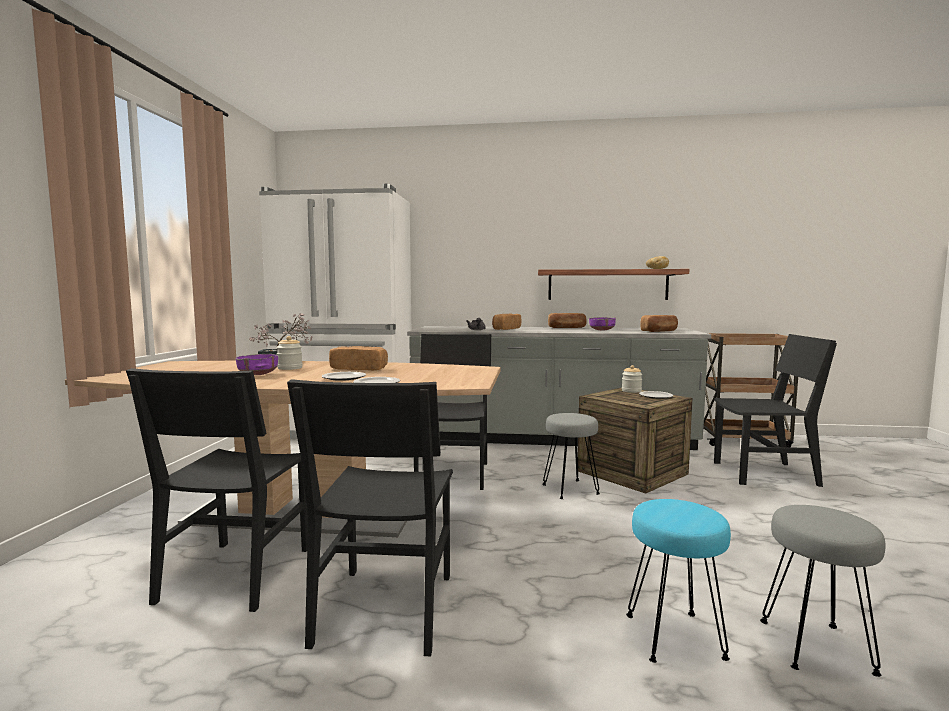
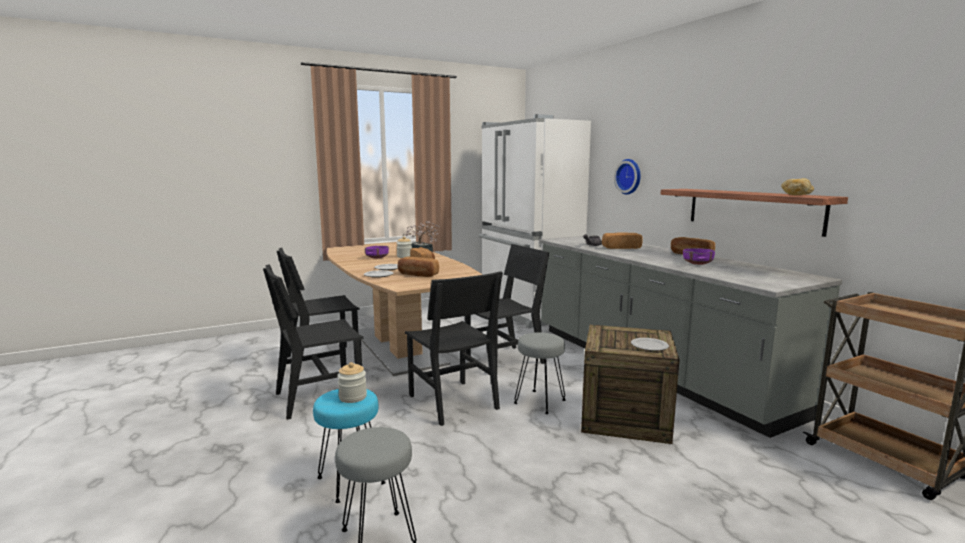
camera: 55 degrees right, 5 degrees up
jar [622,365,642,393] -> jar moved to [337,362,367,403]
bread [640,315,678,332] -> bread moved to [398,257,439,277]
black chair [714,334,837,487] -> black chair moved to [405,271,503,426]
none -> wall clock [614,159,641,195]

